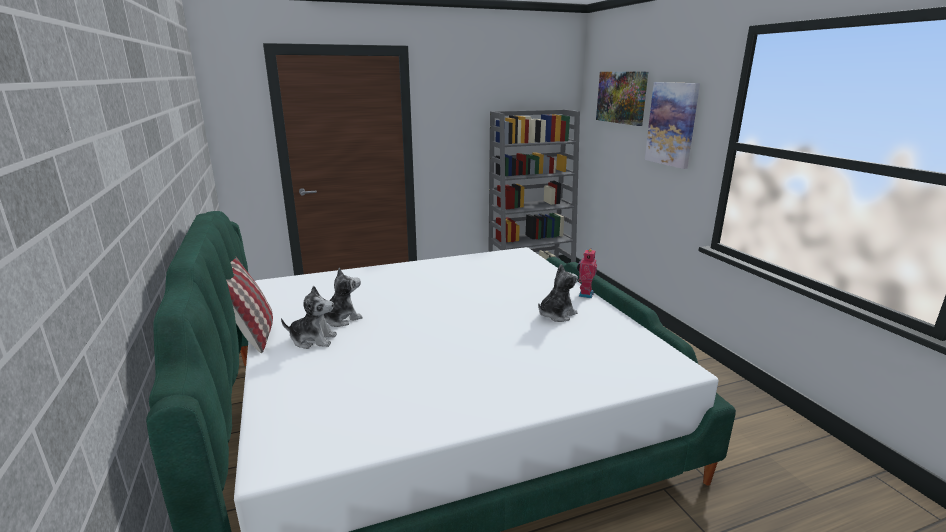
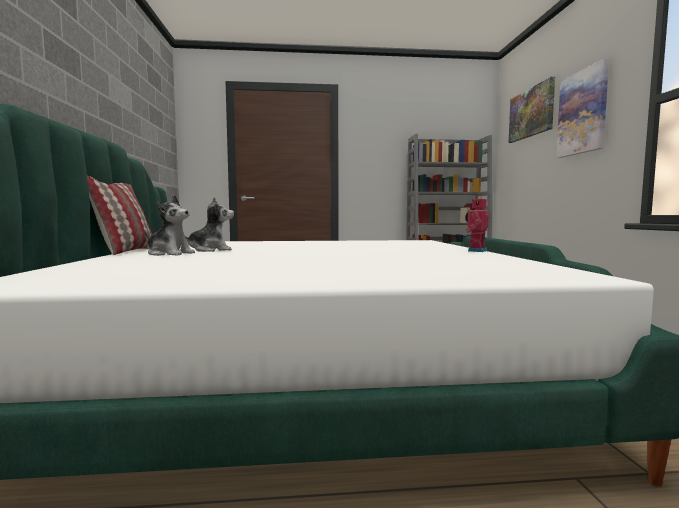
camera: 15 degrees right, 15 degrees down
plush toy [538,264,578,322] -> none

